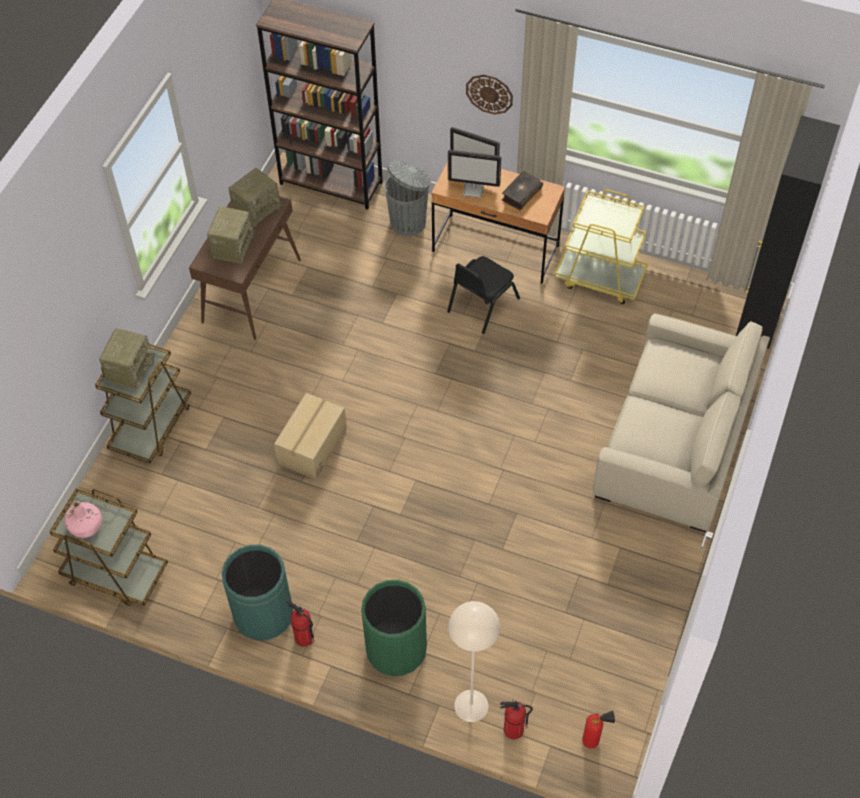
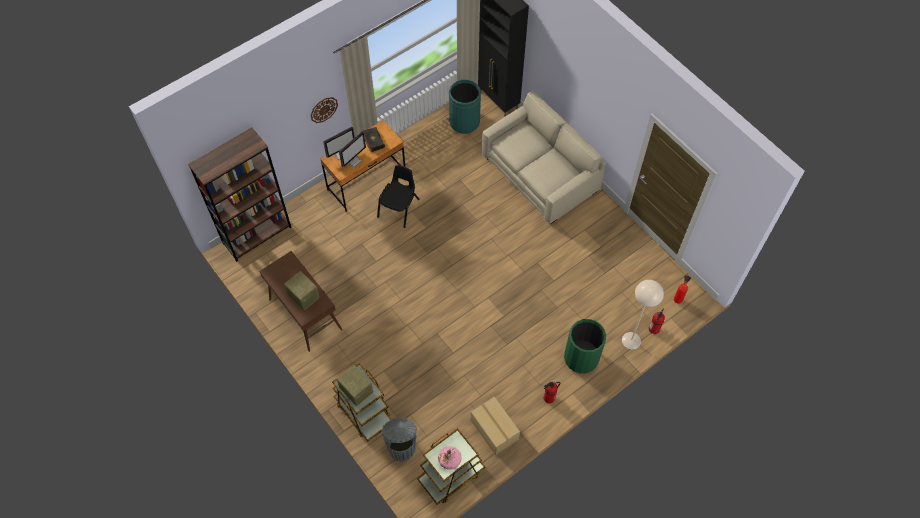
camera: 60 degrees left, 5 degrees up
green trash can [222,545,293,640] -> green trash can moved to [449,80,481,134]
radio [228,168,283,228] -> none
cardboard box [274,393,347,480] -> cardboard box moved to [471,397,520,455]
grey trash can [385,160,431,236] -> grey trash can moved to [382,418,417,461]
black chair [447,256,520,334] -> black chair turned 135 degrees counterclockwise [377,165,420,228]
yellow cart [554,190,648,304] -> none

